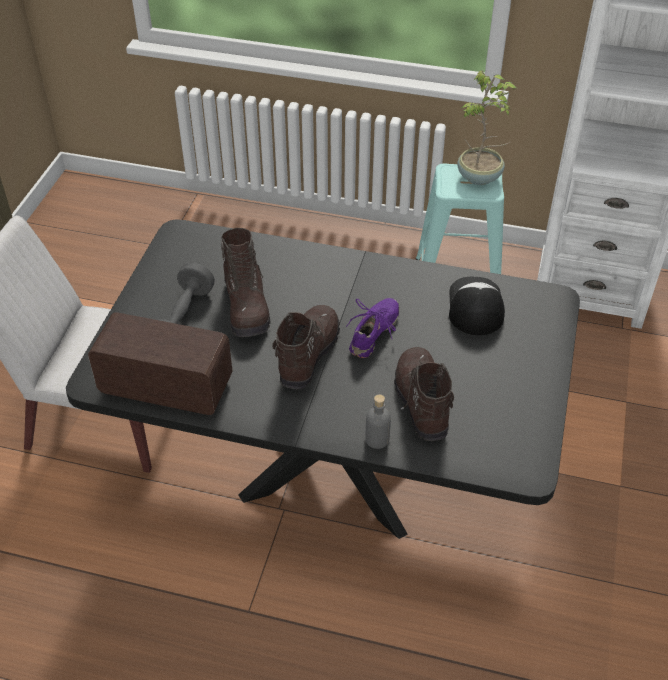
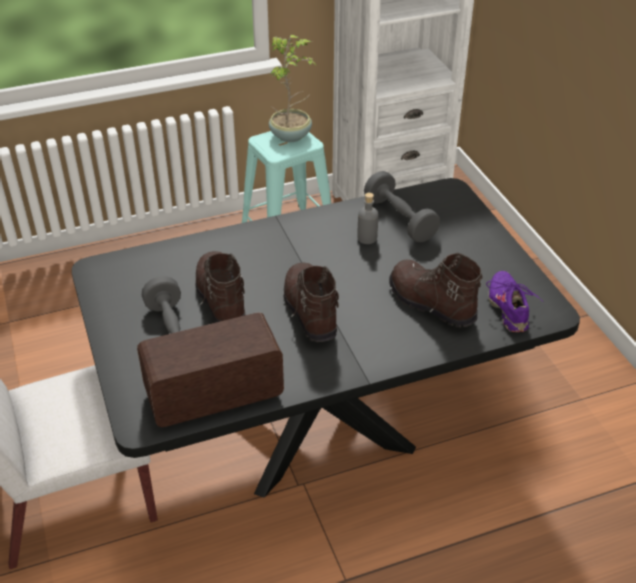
camera: 35 degrees left, 5 degrees down
brown boot [220,228,271,337] -> brown boot turned 150 degrees counterclockwise [195,251,245,323]
purple shoe [346,298,400,358] -> purple shoe moved to [486,271,543,332]
grey bottle [365,394,391,449] -> grey bottle moved to [357,193,379,244]
cap [449,277,505,335] -> grey dumbbell [364,171,440,243]

